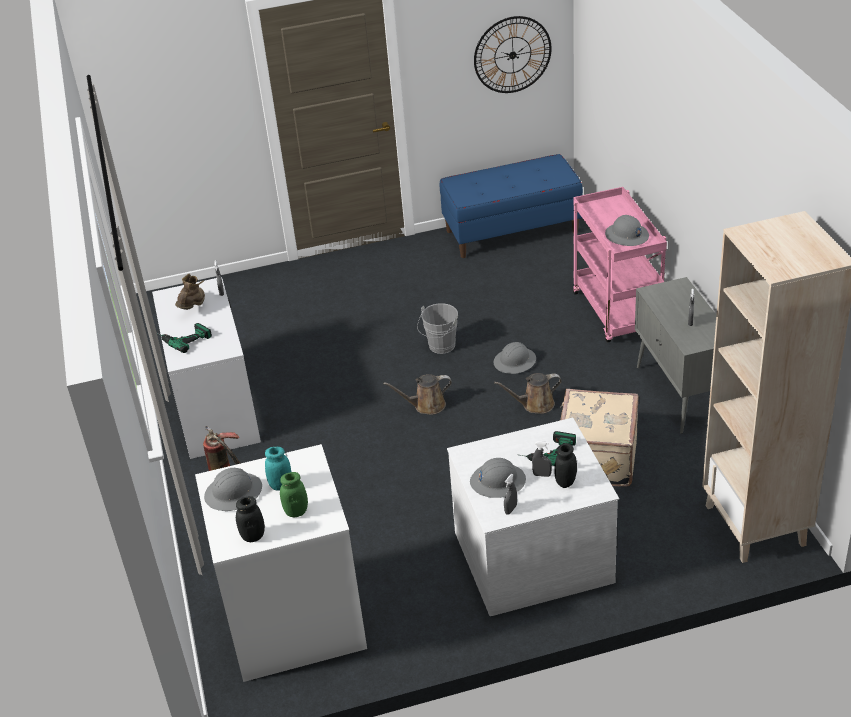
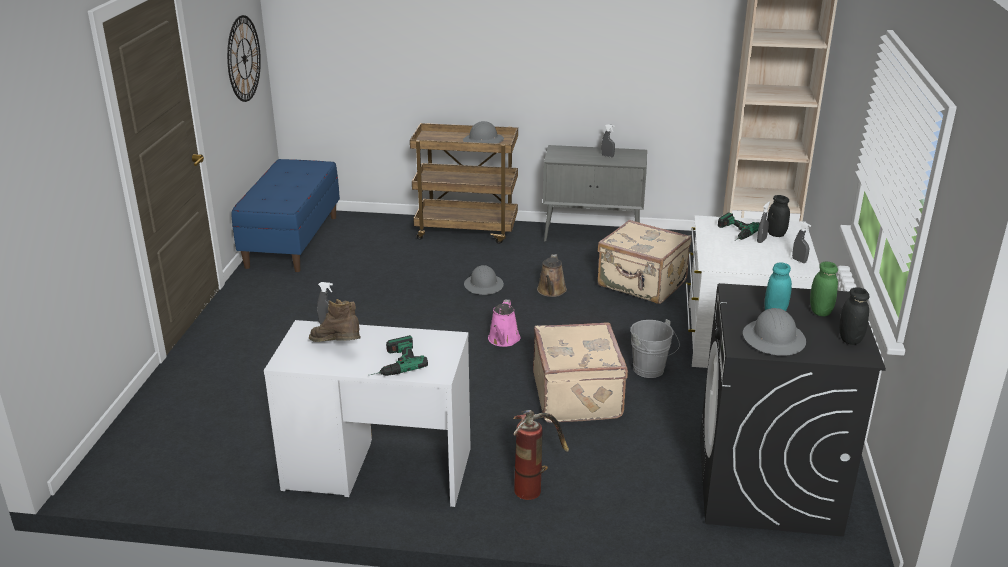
camera: 70 degrees left, 10 degrees down
white washing machine [195,444,367,682] -> black washing machine [700,283,886,537]
brown watering can [383,374,452,415] -> pink watering can [488,300,521,347]
grey bucket [417,303,458,354] -> grey bucket moved to [630,319,680,378]
grey hard hat [470,458,526,498] -> none
pink cart [573,187,667,343] -> brown cart [410,123,518,244]
none -> beige suitcase [533,322,628,423]

